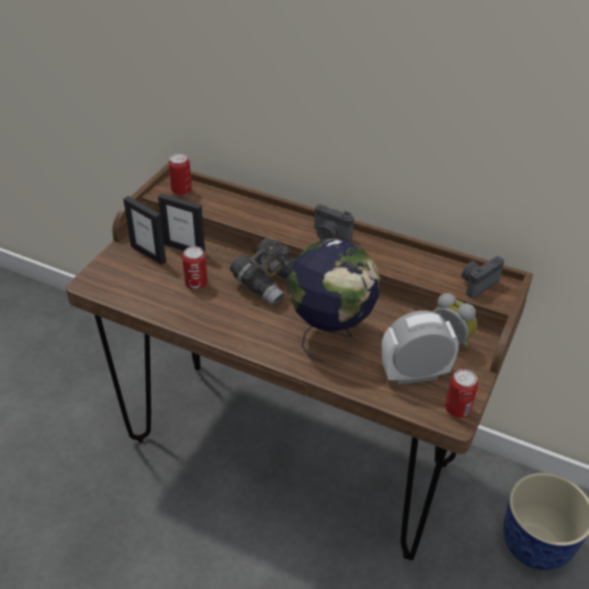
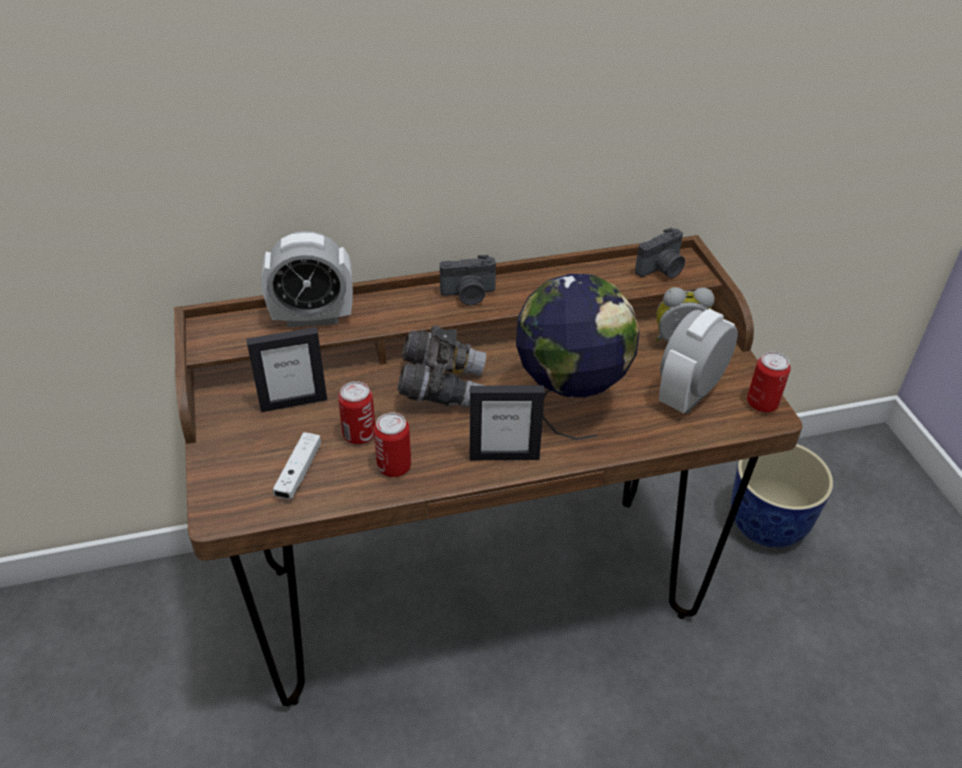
camera: 40 degrees left, 0 degrees up
picture frame [123,196,166,265] -> picture frame moved to [470,385,545,460]
can [168,153,192,195] -> can moved to [374,412,411,477]
camera [462,256,504,298] -> camera turned 135 degrees counterclockwise [635,227,685,278]
none -> alarm clock [261,231,353,327]
none -> white game controller [273,432,321,499]

